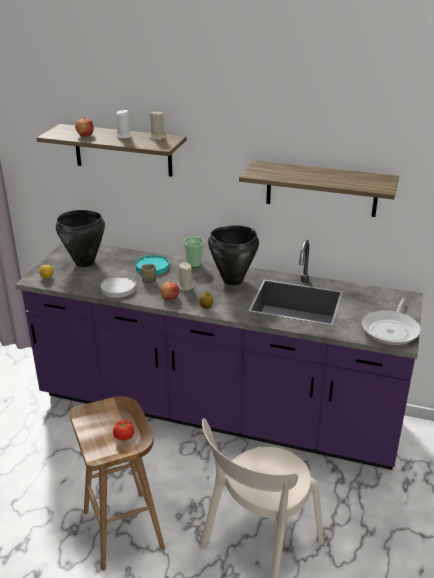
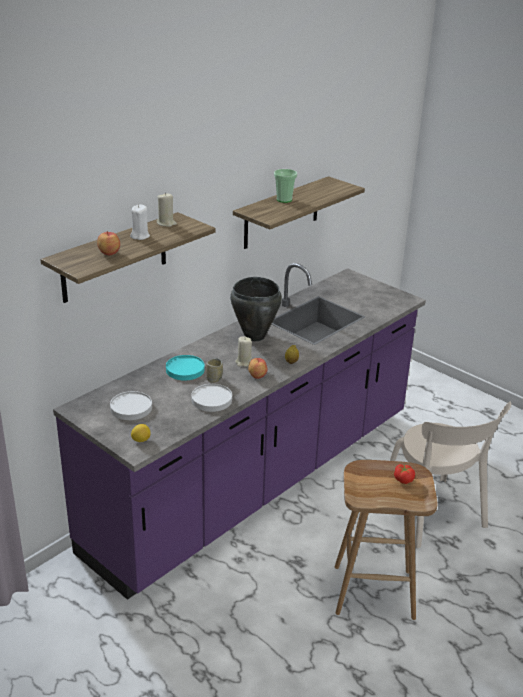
camera: 65 degrees left, 0 degrees up
black cooking pot [56,210,105,267] -> white plate [110,391,152,420]
cup [183,237,204,268] -> cup moved to [274,169,297,203]
frying pan [362,298,421,345] -> none

